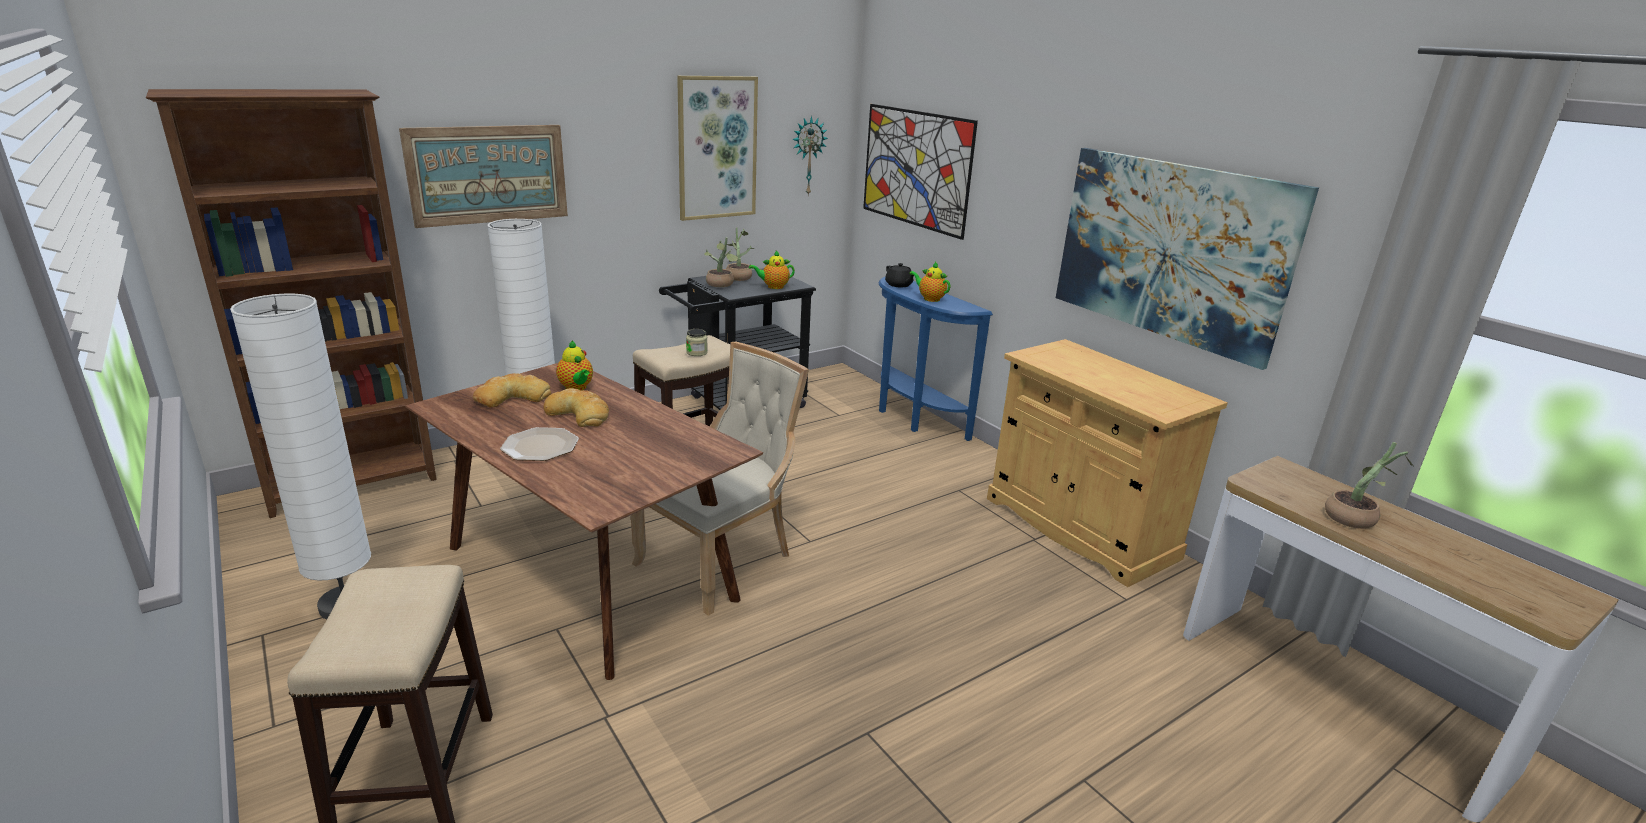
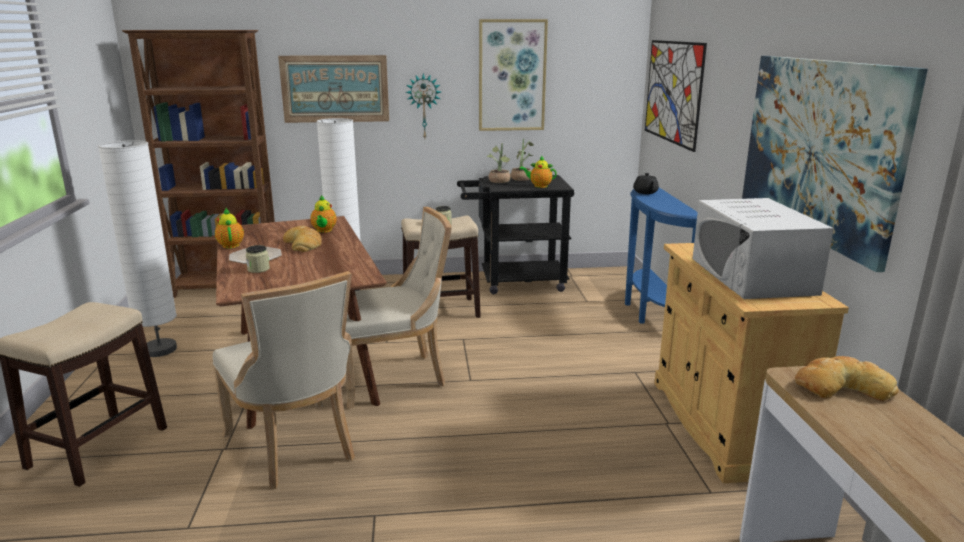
camera: 30 degrees right, 5 degrees down
bread [473,373,551,408] -> bread moved to [795,356,899,401]
wall clock [792,116,828,196] -> wall clock moved to [405,73,441,138]
teapot [909,262,951,302] -> teapot moved to [215,208,244,248]
potted plant [1325,442,1413,529] -> none
none -> beige chair [213,271,355,489]
none -> jar [245,245,270,273]
none -> white microwave [692,198,834,299]

